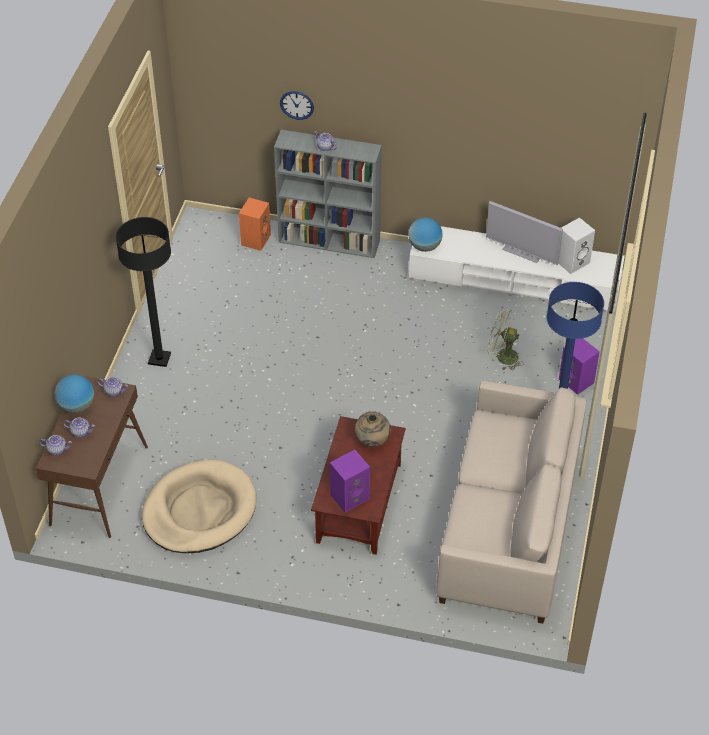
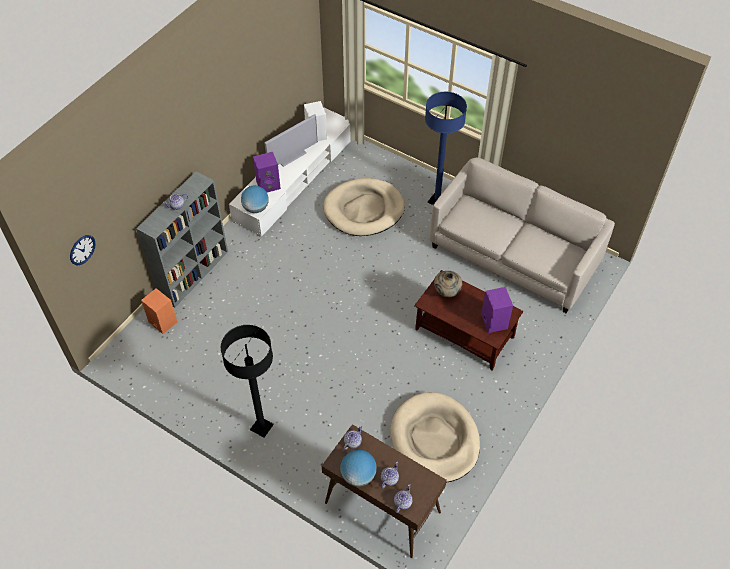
camera: 70 degrees left, 5 degrees up
wall clock [280,91,314,120] -> wall clock moved to [70,235,96,265]
green fan [488,309,524,370] -> beige dog bed [324,178,405,236]
purple speaker [559,338,600,395] -> purple speaker moved to [253,152,281,192]

